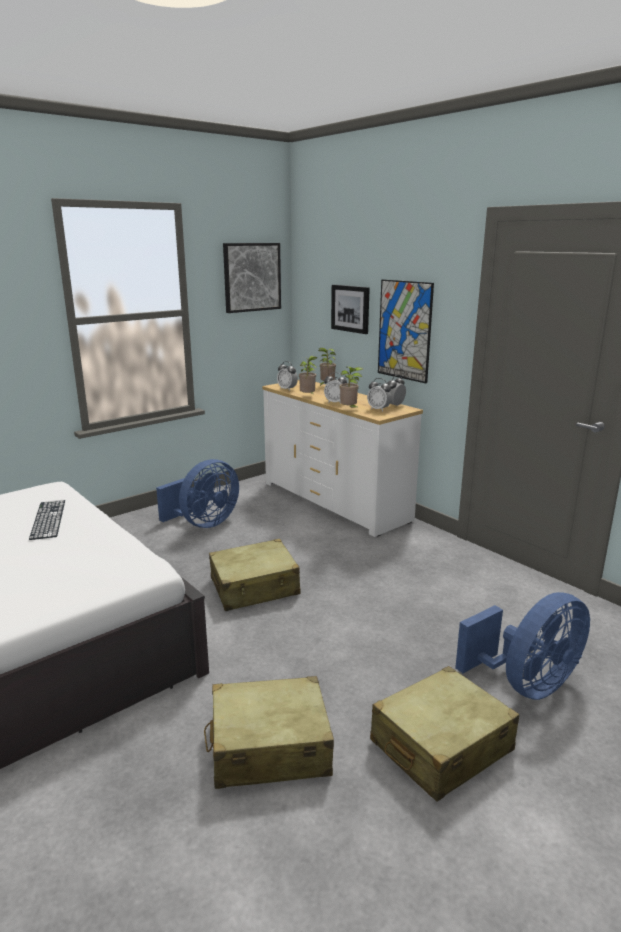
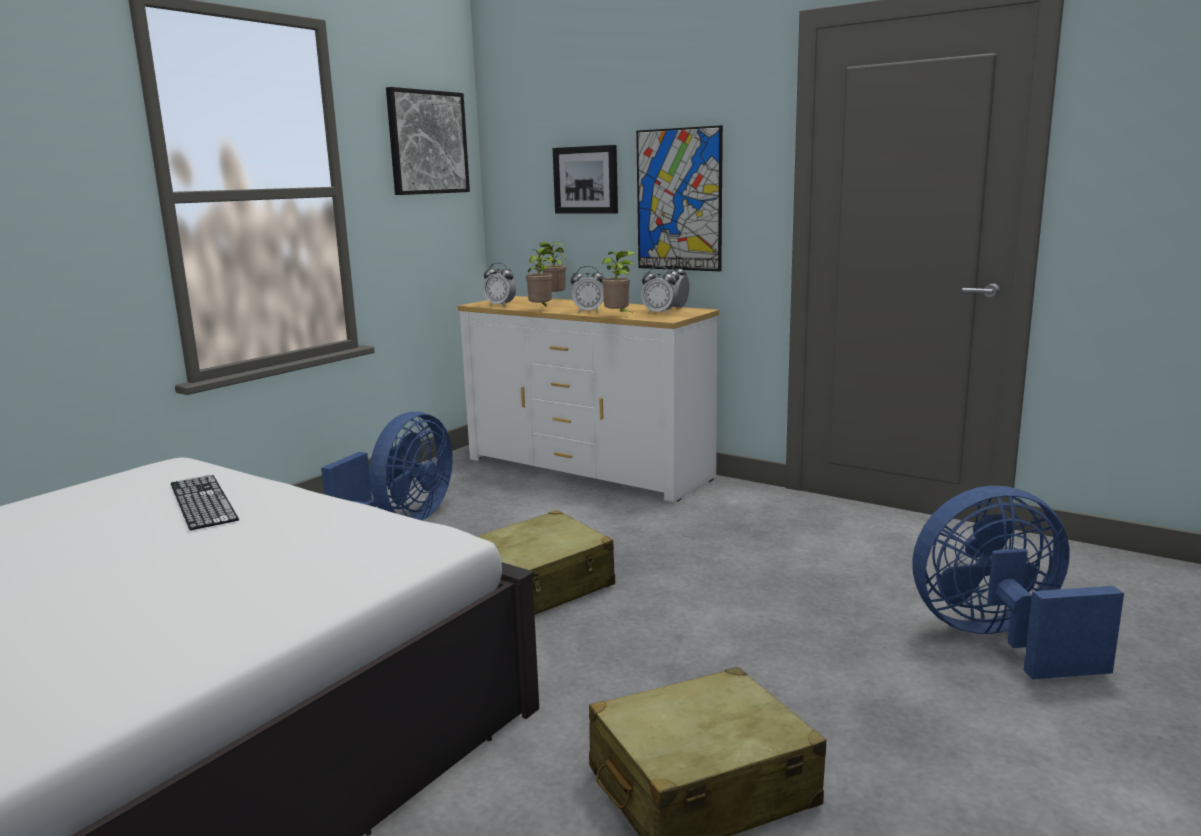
camera: 15 degrees left, 5 degrees down
beige suitcase [370,666,519,801] -> none
blue fan [455,592,590,700] -> blue fan turned 135 degrees counterclockwise [912,486,1124,679]

